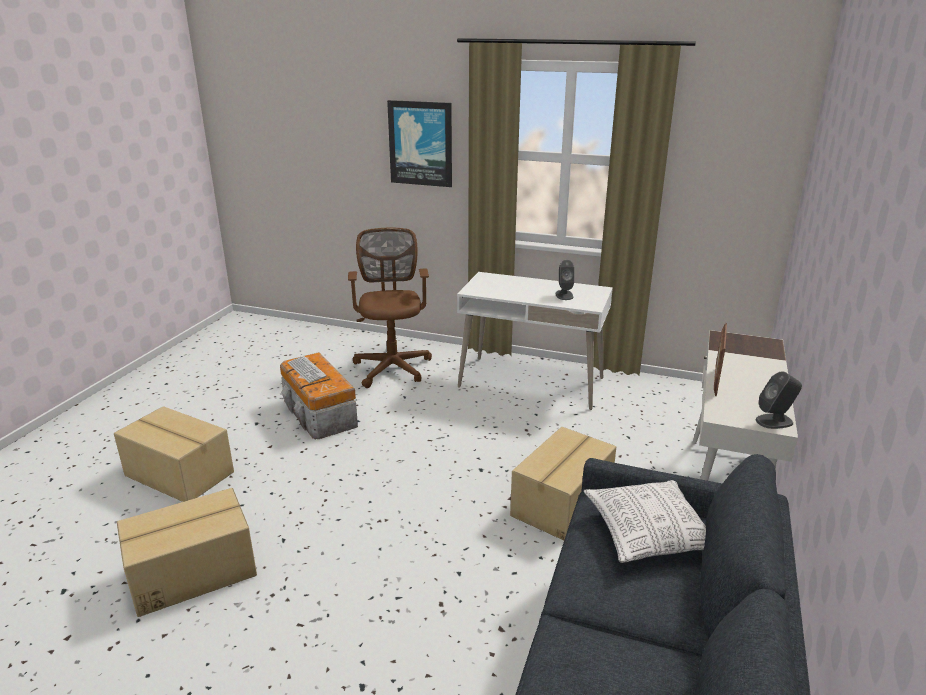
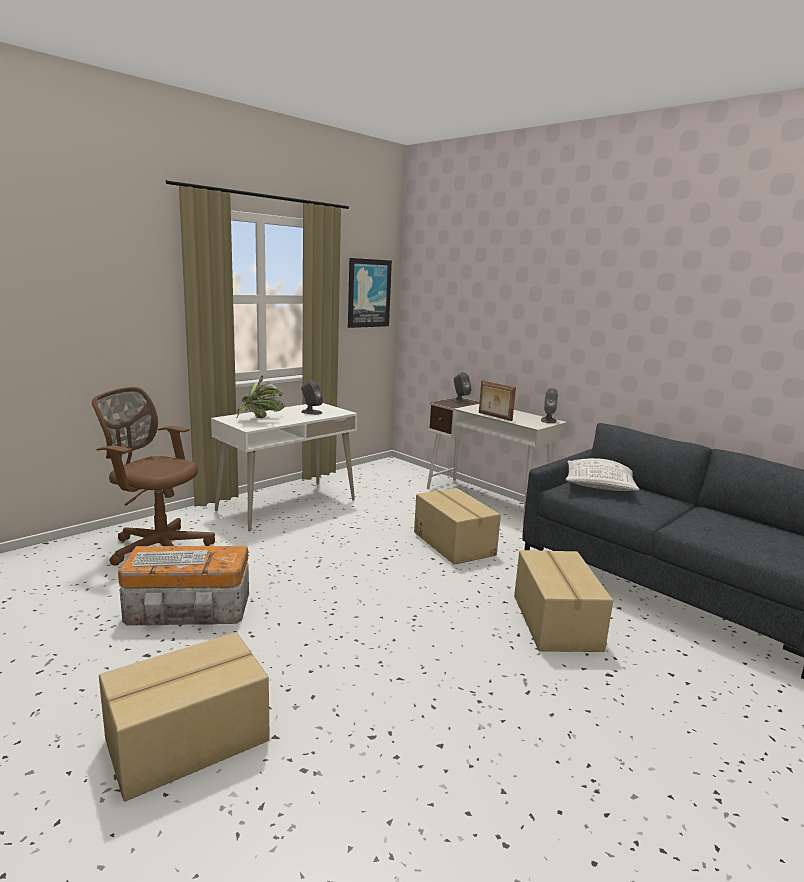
camera: 65 degrees left, 10 degrees down
cardboard box [117,488,257,617] -> cardboard box moved to [514,550,613,652]
picture [387,100,452,187] -> picture moved to [348,258,392,328]
none -> potted plant [237,375,285,418]
none -> grey speaker [452,372,472,404]

